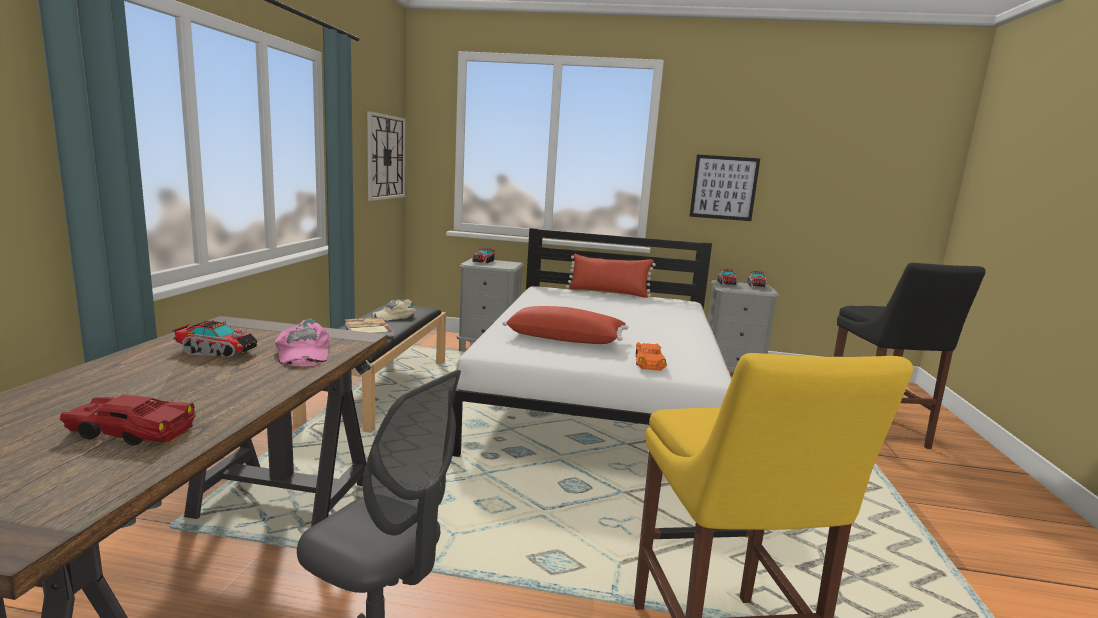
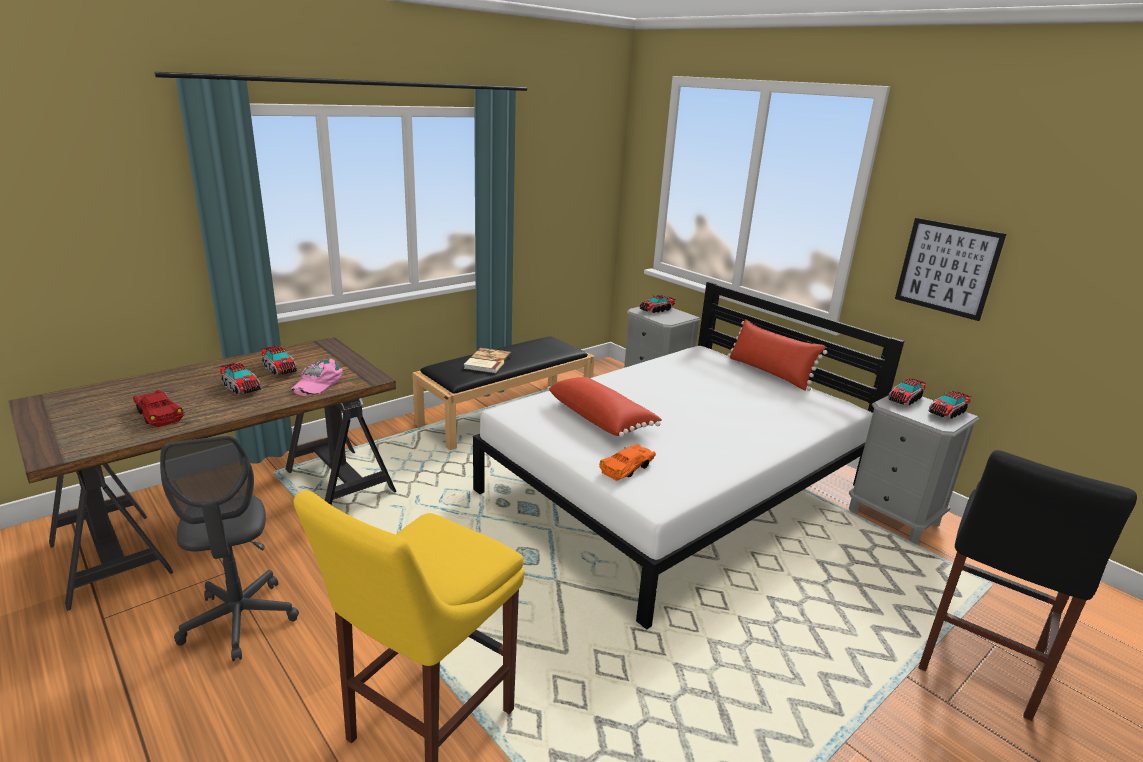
camera: 40 degrees right, 10 degrees up
wall clock [367,111,405,201] -> none
beige cap [372,299,416,321] -> none
none -> toy truck [220,363,261,395]

